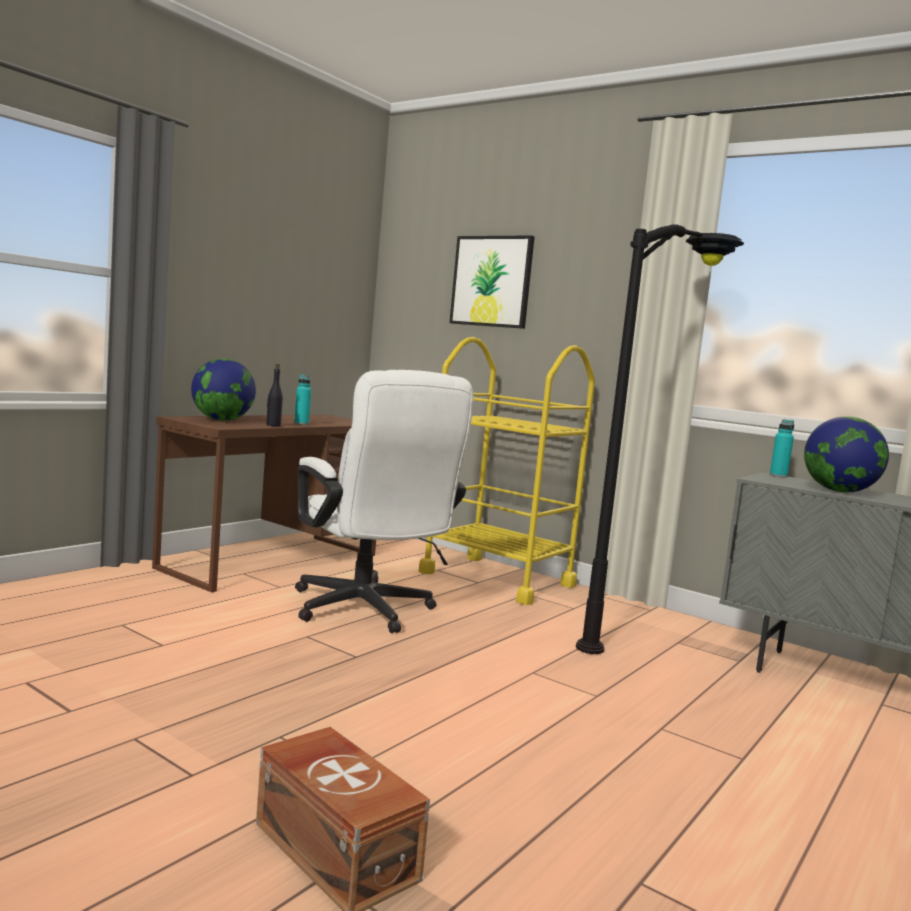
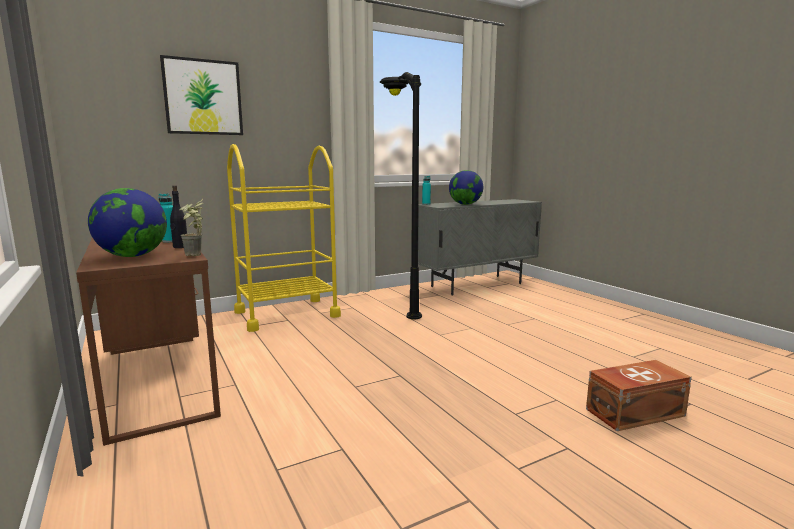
camera: 65 degrees left, 5 degrees up
white office chair [295,370,473,633] -> none
none -> potted plant [179,199,203,256]

